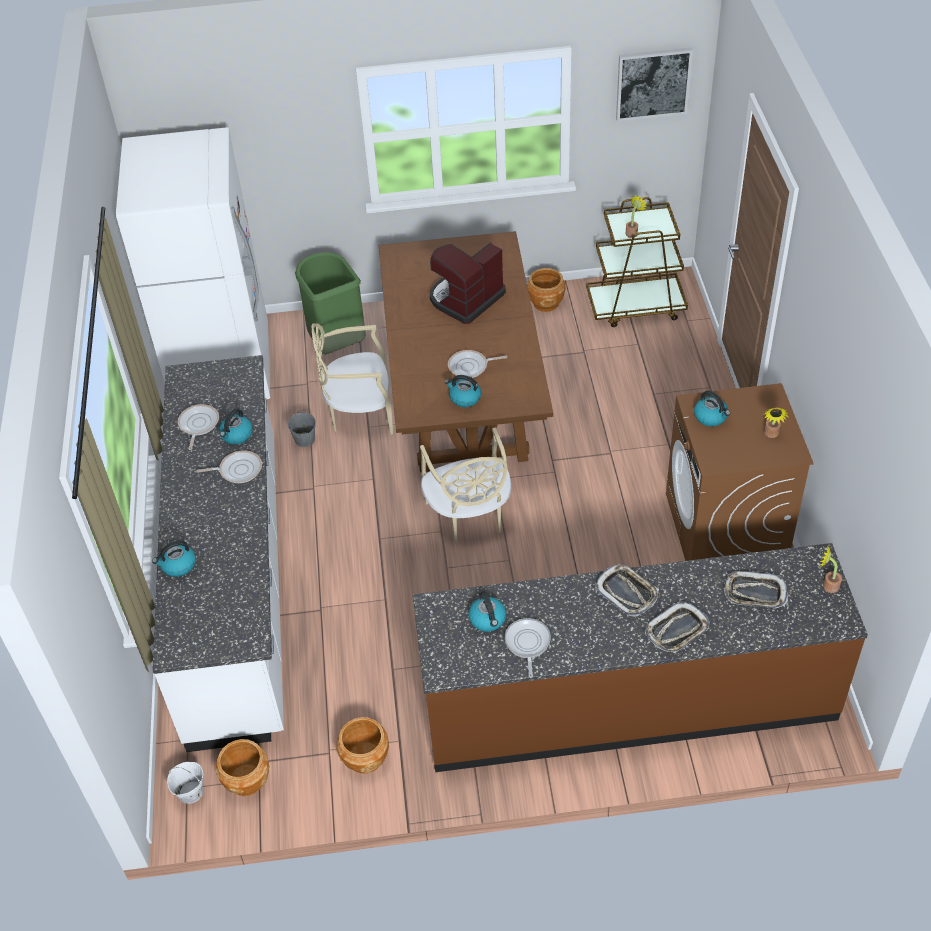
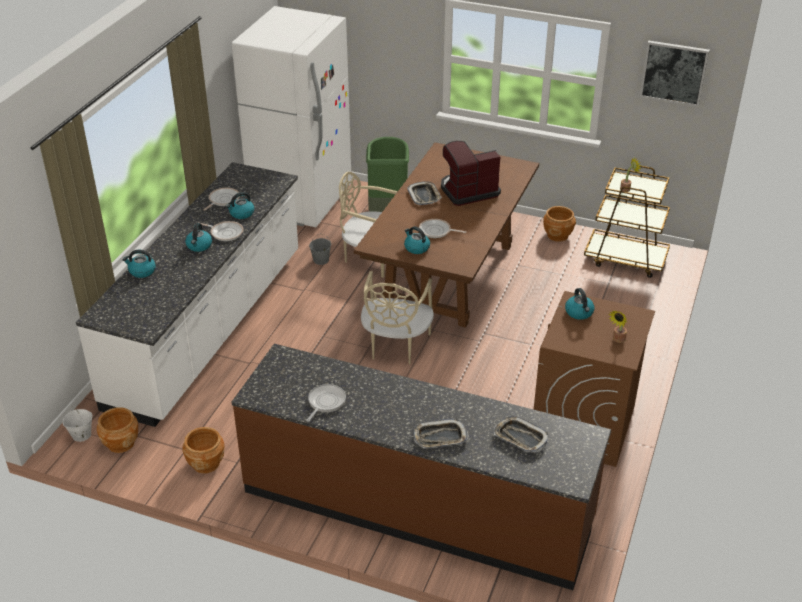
camera: 25 degrees right, 10 degrees down
kettle [468,591,506,632] -> kettle moved to [185,223,212,252]
tray [595,564,659,617] -> tray moved to [407,181,442,205]
potted plant [820,544,842,593] -> none

